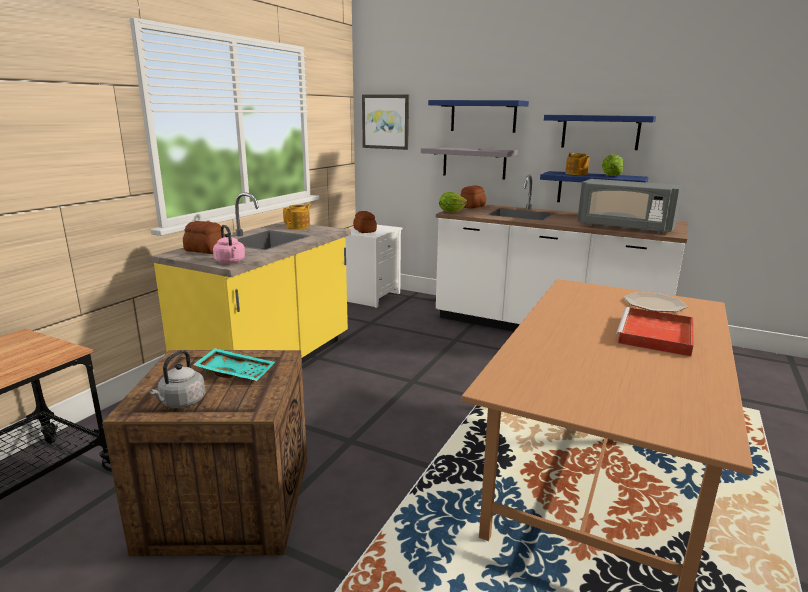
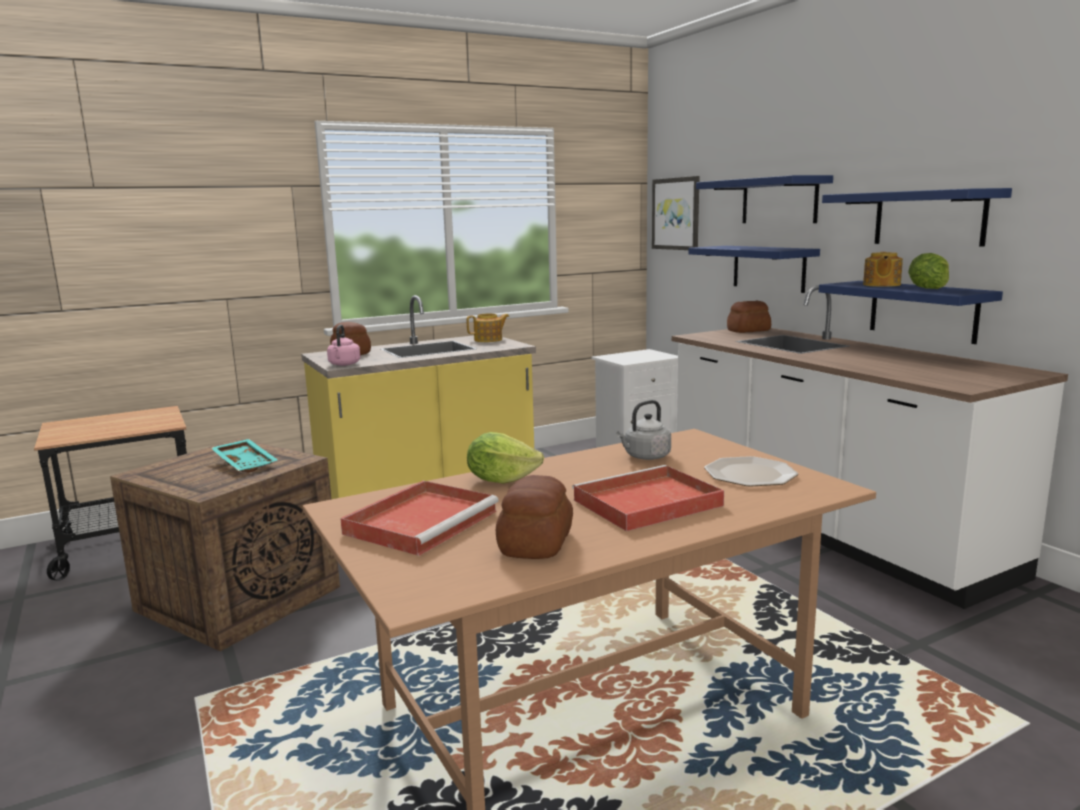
camera: 35 degrees right, 5 degrees down
grey kettle [149,350,205,408] -> grey kettle moved to [616,400,671,460]
bread [353,211,377,233] -> bread moved to [496,475,573,559]
grey shelf [421,147,518,180] -> blue shelf [688,246,820,293]
lettuce [439,192,467,213] -> lettuce moved to [467,432,544,484]
grey microwave [577,179,682,234] -> none
none -> red tray [340,481,499,556]

